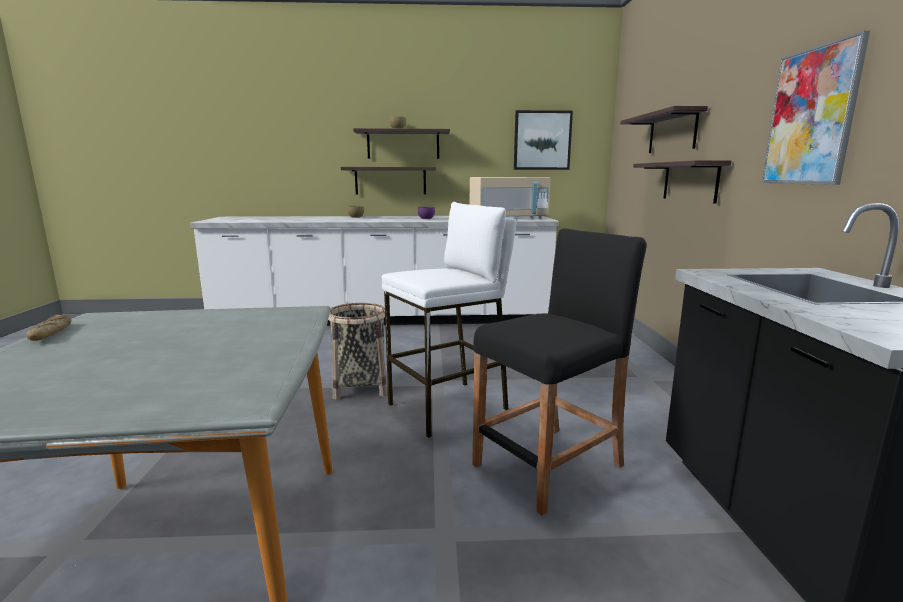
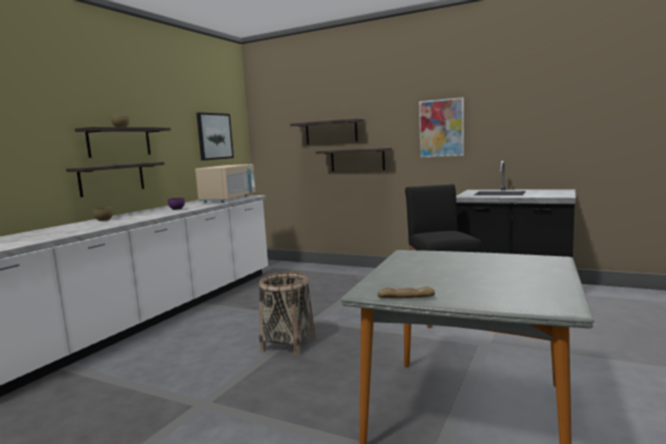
camera: 60 degrees left, 5 degrees down
white stool [382,202,517,438] -> none

